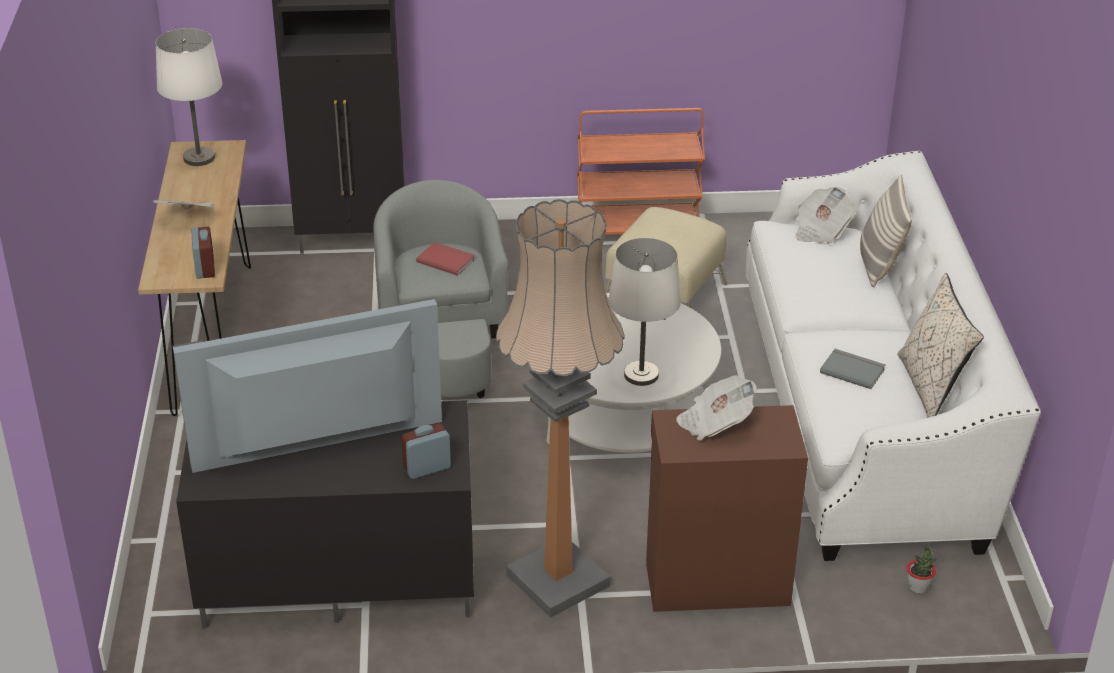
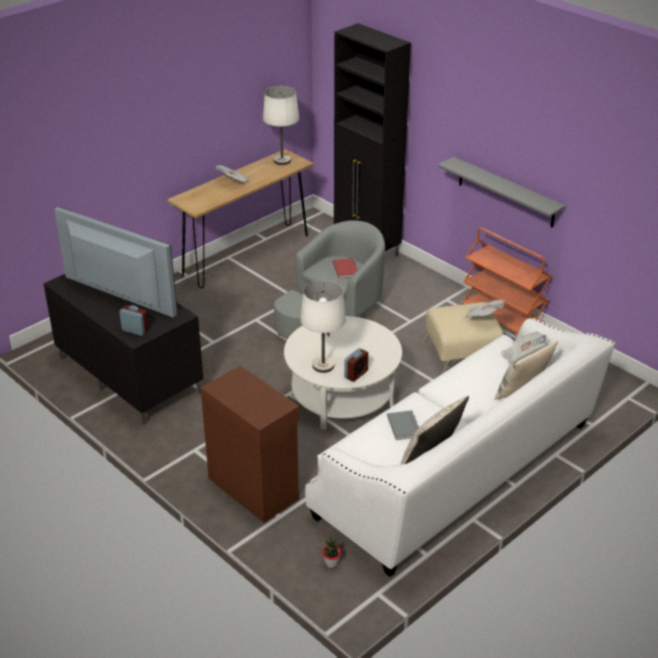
camera: 50 degrees right, 0 degrees up
alarm clock [191,227,215,279] -> alarm clock moved to [344,348,368,382]
floor lamp [496,199,624,618] -> none
newspaper [676,375,757,440] -> newspaper moved to [465,300,504,317]
none -> grey shelf [438,157,566,228]

